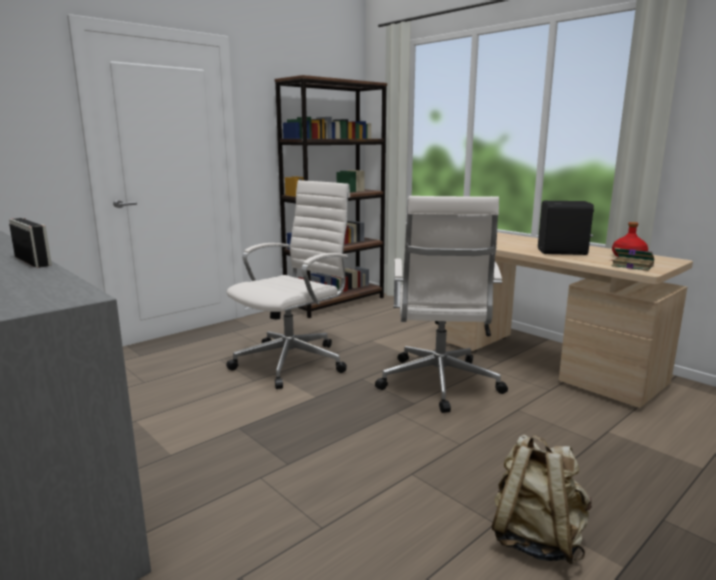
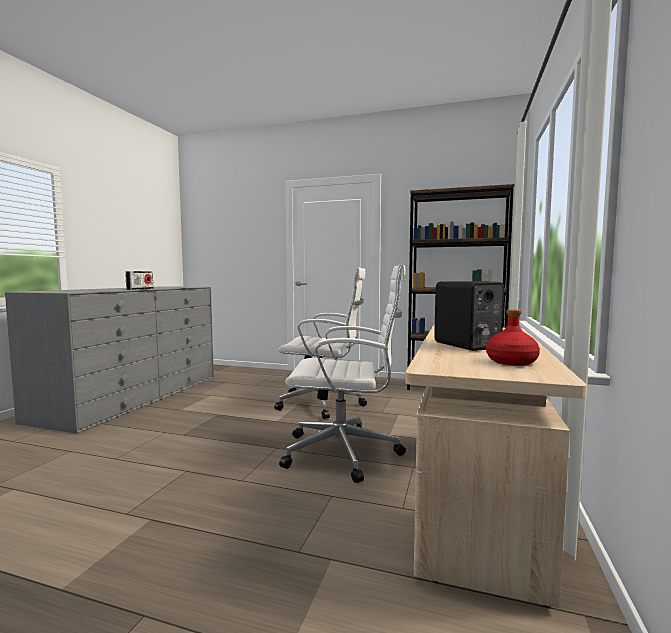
camera: 60 degrees right, 10 degrees down
white office chair [375,196,508,413] -> white office chair turned 150 degrees counterclockwise [279,264,406,483]
beige backpack [492,434,592,564] -> none
book [610,248,655,271] -> none

